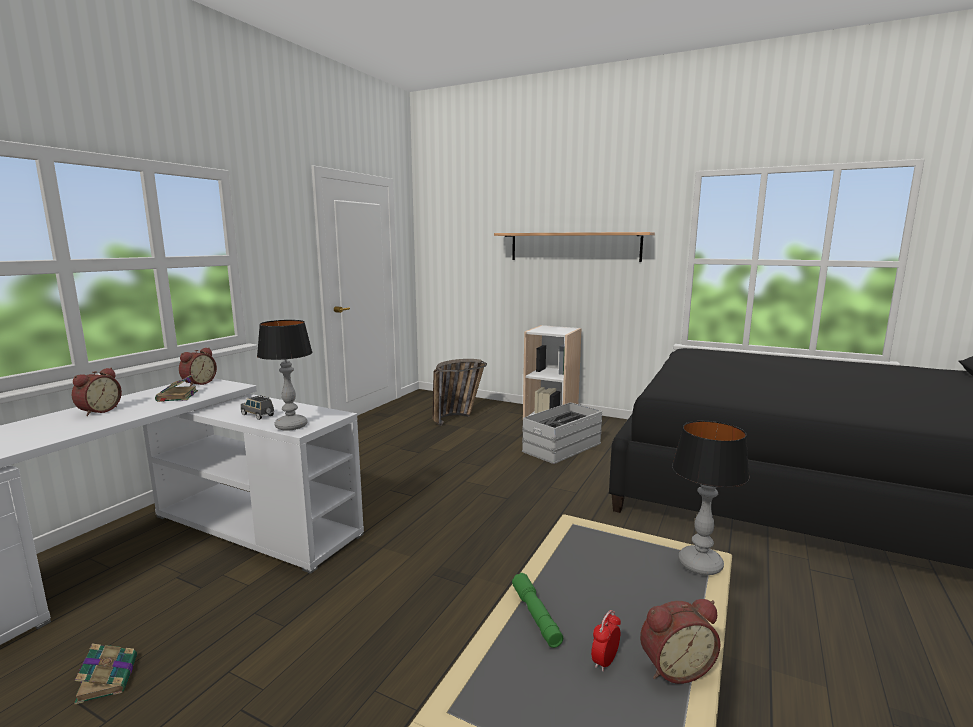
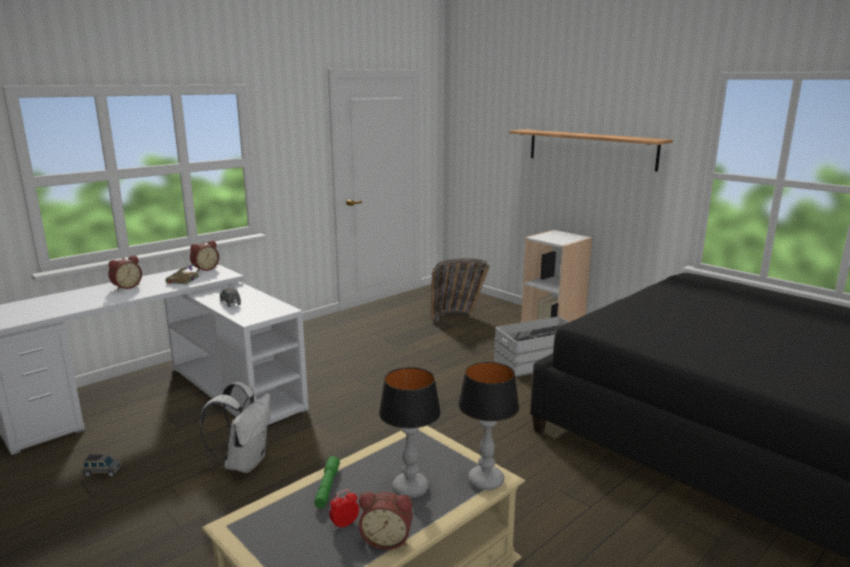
camera: 20 degrees right, 5 degrees up
book [74,644,137,704] -> grey toy car [82,454,121,477]
table lamp [257,320,313,431] -> table lamp moved to [379,367,441,498]
none -> white backpack [200,382,270,473]

